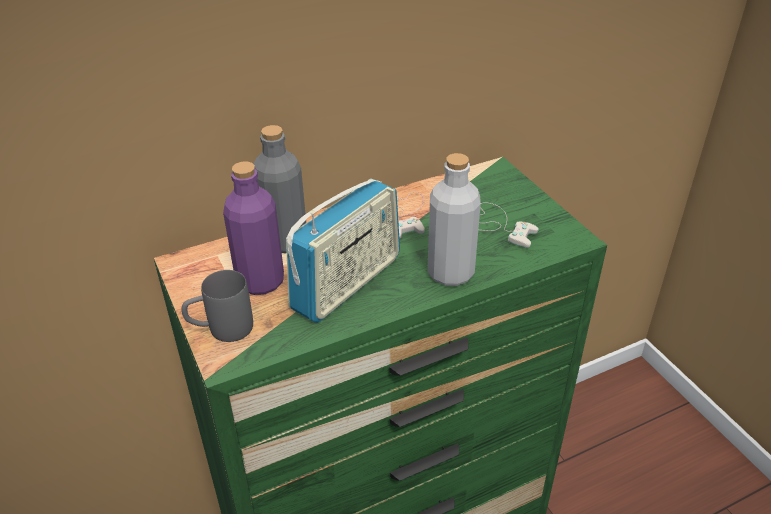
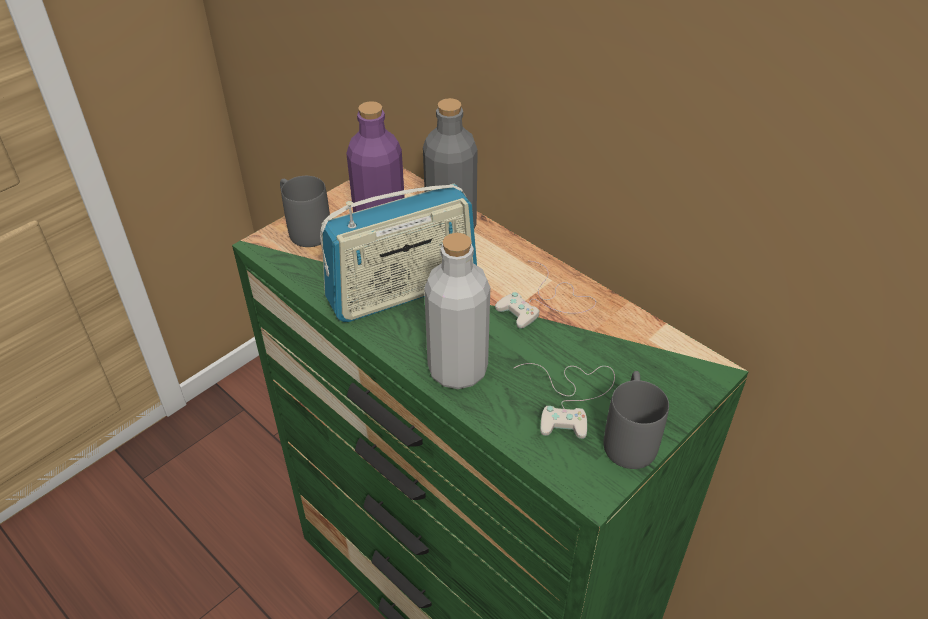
camera: 70 degrees right, 5 degrees up
radio [286,179,400,323] -> radio turned 45 degrees counterclockwise [320,184,477,322]
none -> grey mug [604,371,669,469]

